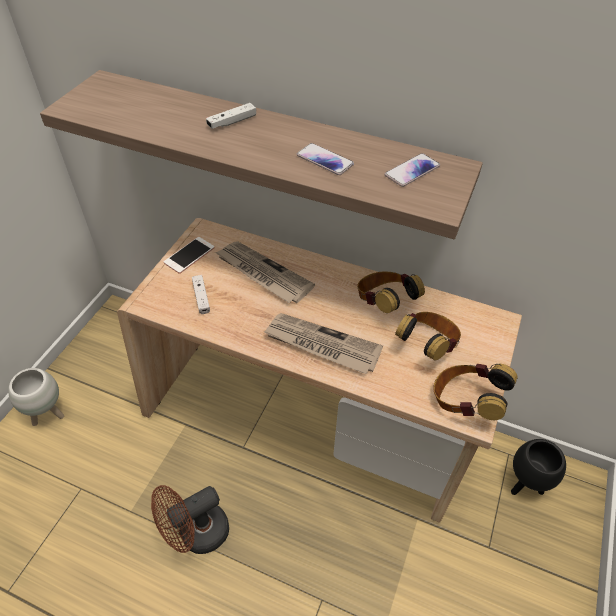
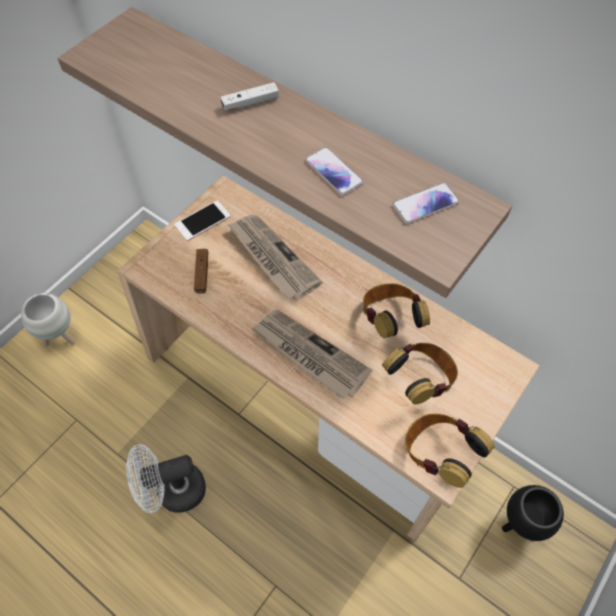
camera: 15 degrees right, 10 degrees up
brown fan [151,485,229,554] -> white fan [126,444,206,513]
white game controller [192,275,210,314] -> brown game controller [194,249,208,294]

